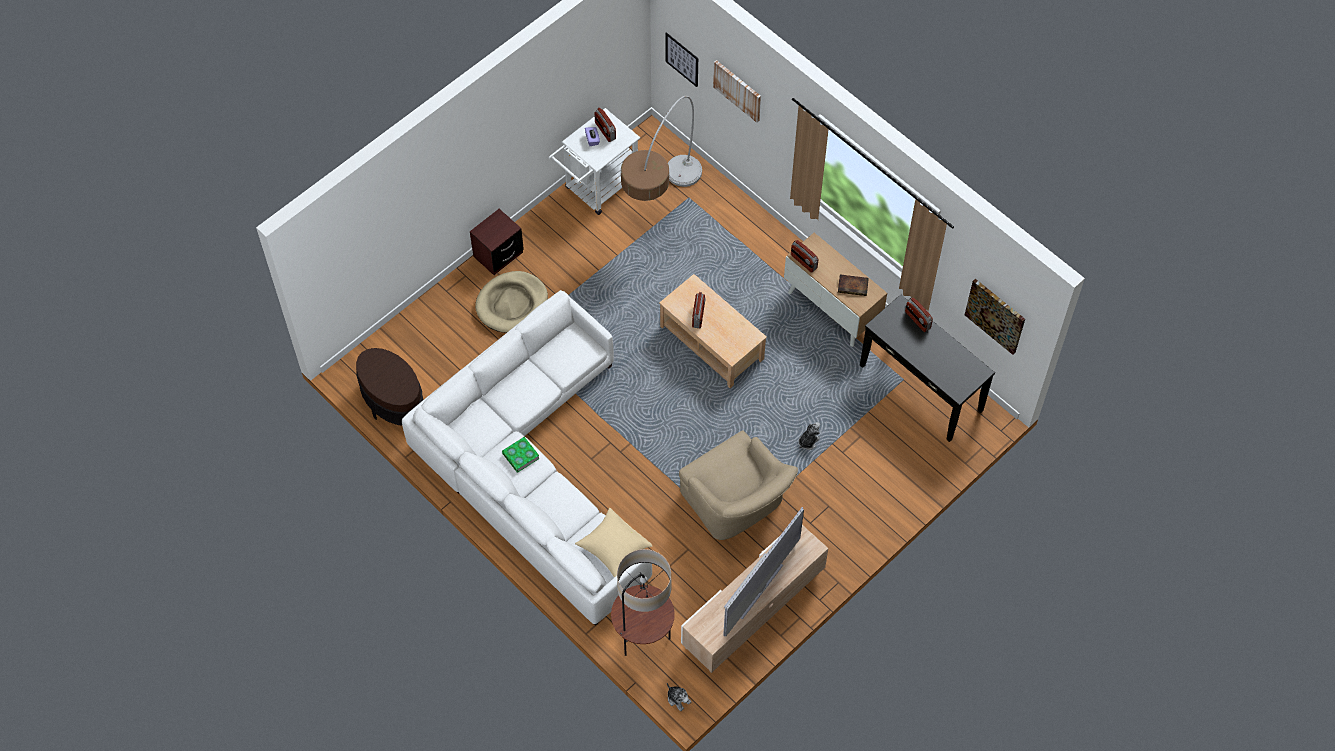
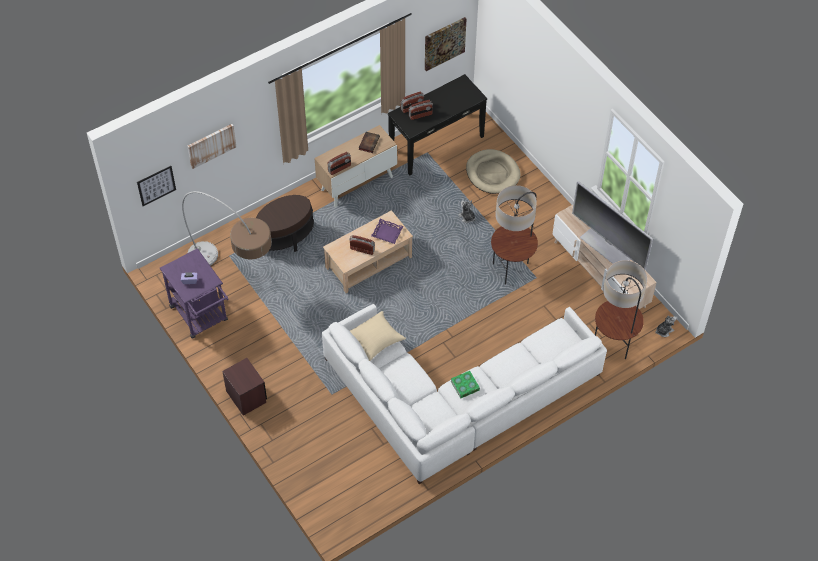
camera: 80 degrees left, 5 degrees down
brown side table [356,348,424,425] -> brown side table moved to [256,195,314,252]
beige dog bed [475,271,548,333] -> beige dog bed moved to [466,149,521,194]
white cart [549,108,640,215] -> purple cart [160,248,229,339]
beige pillow [575,508,652,577] -> beige pillow moved to [350,311,406,361]
radio [594,108,616,142] -> radio moved to [408,100,433,120]
beige armchair [679,430,798,540] -> floor lamp [491,185,538,285]
none -> purple tray [371,219,404,244]

